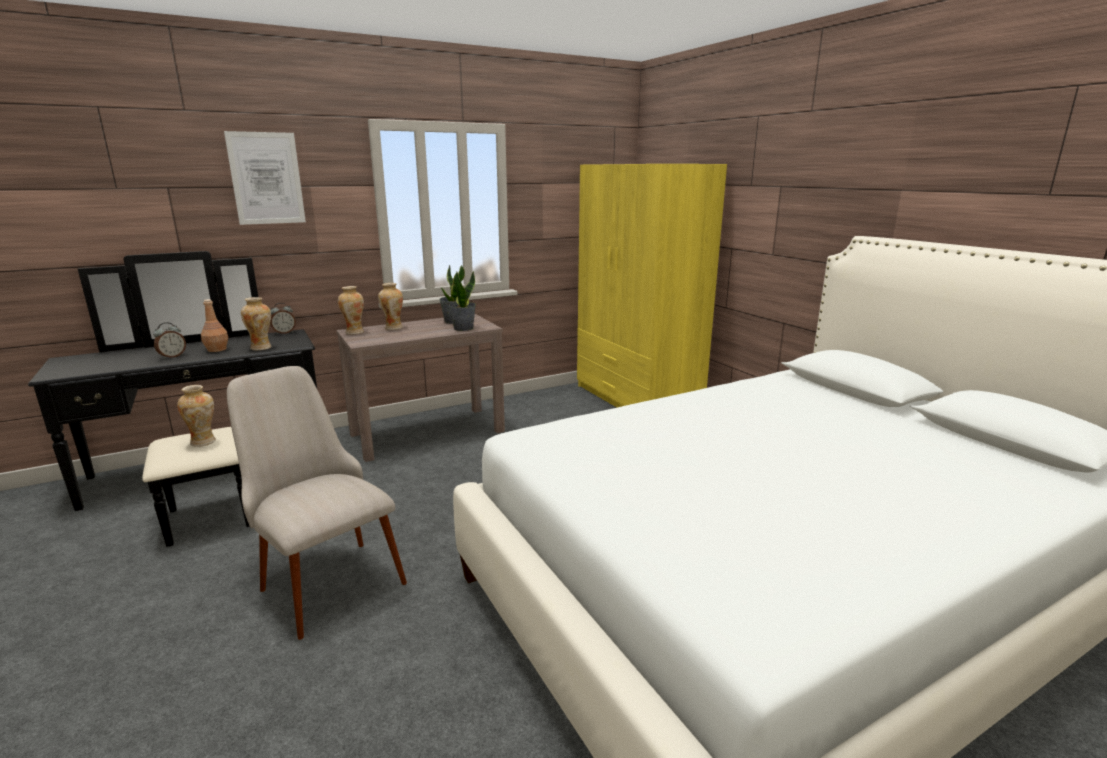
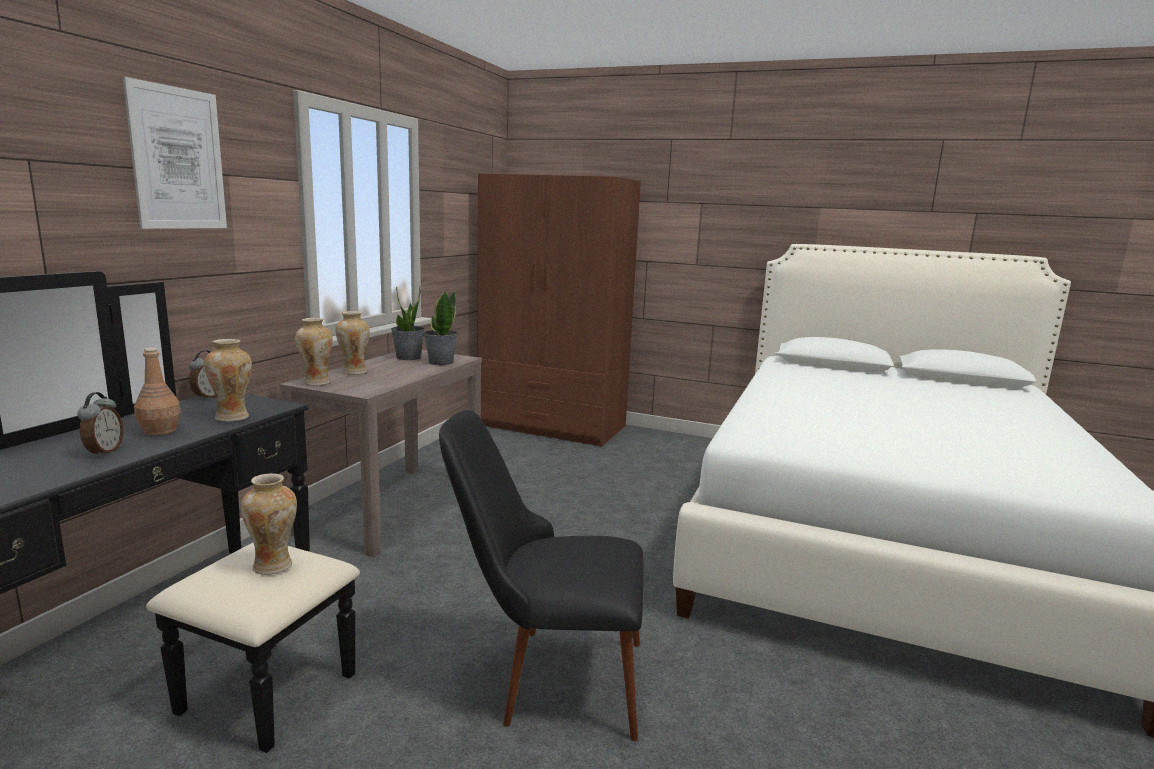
camera: 40 degrees left, 5 degrees down
beige chair [227,366,407,640] -> black chair [439,410,644,741]
yellow wardrobe [577,164,727,407] -> brown wardrobe [477,173,641,447]

